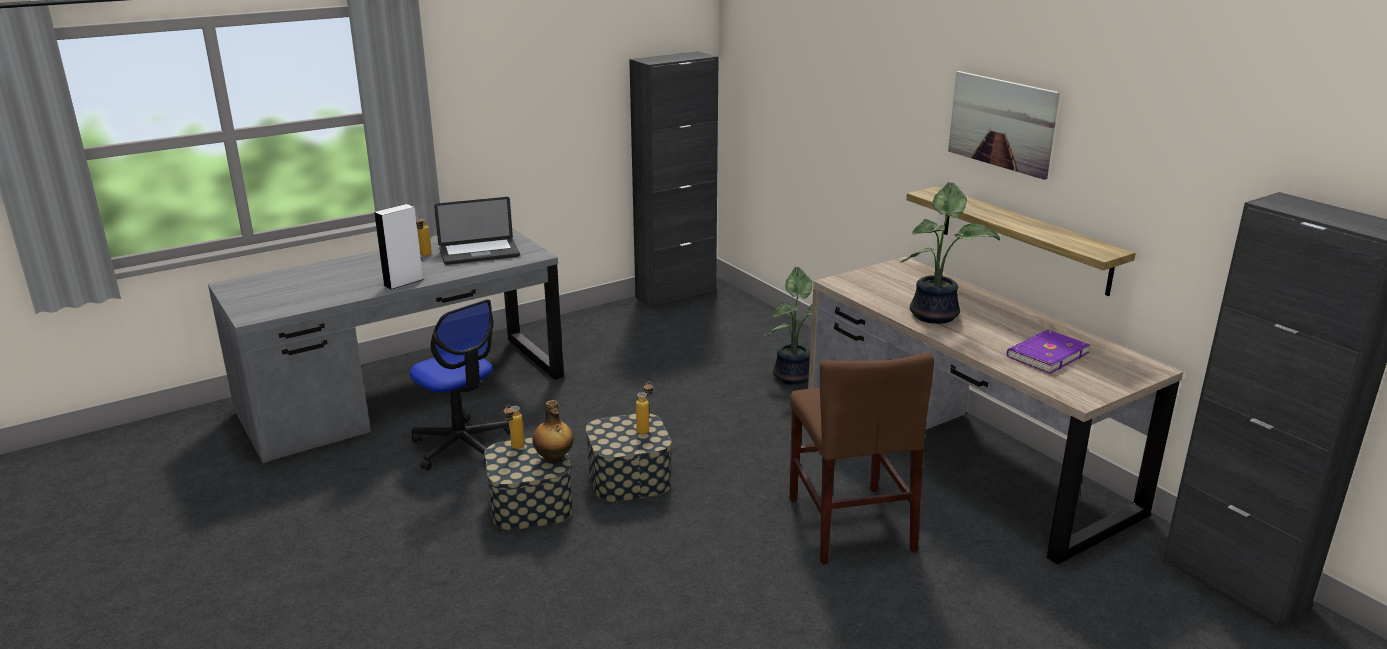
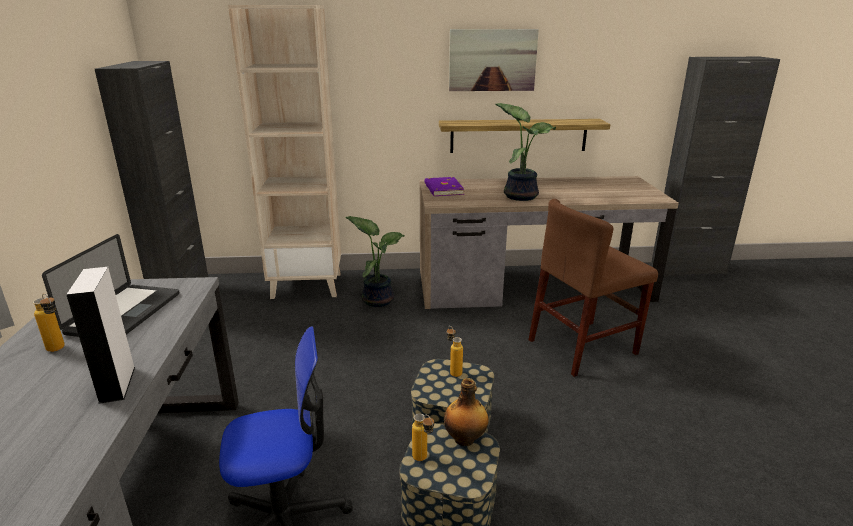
camera: 60 degrees left, 0 degrees up
brown chair [789,352,934,564] -> brown chair turned 135 degrees clockwise [529,199,658,377]
purple book [1007,330,1090,374] -> purple book moved to [425,177,464,196]
none -> beige bookcase [228,5,341,299]

